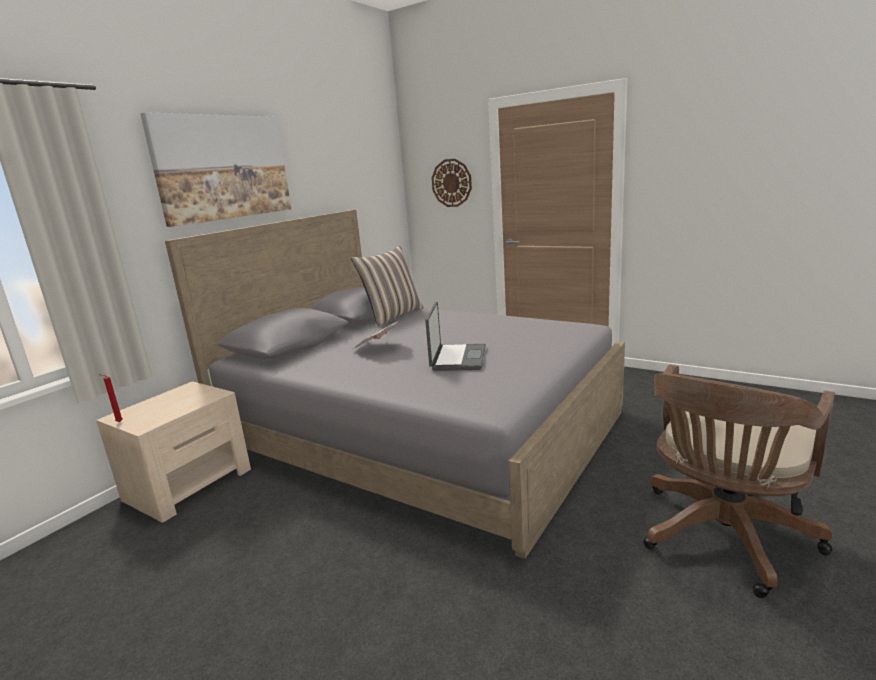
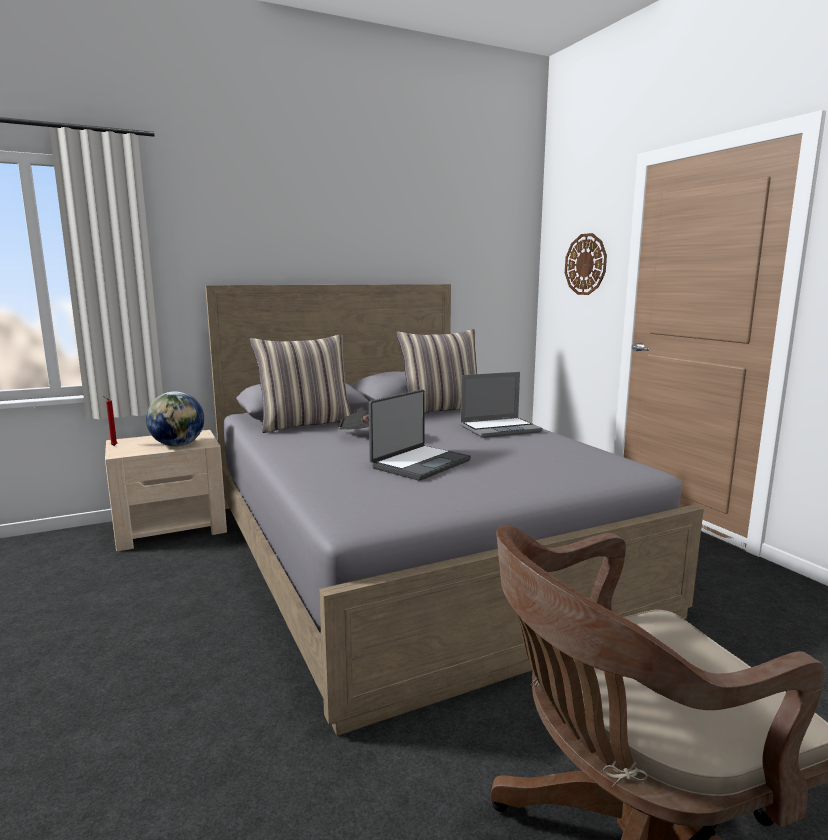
camera: 30 degrees right, 5 degrees down
picture [140,112,291,227] -> none
none -> globe [146,391,204,447]
none -> pillow [250,334,352,433]
none -> laptop [460,372,542,438]

